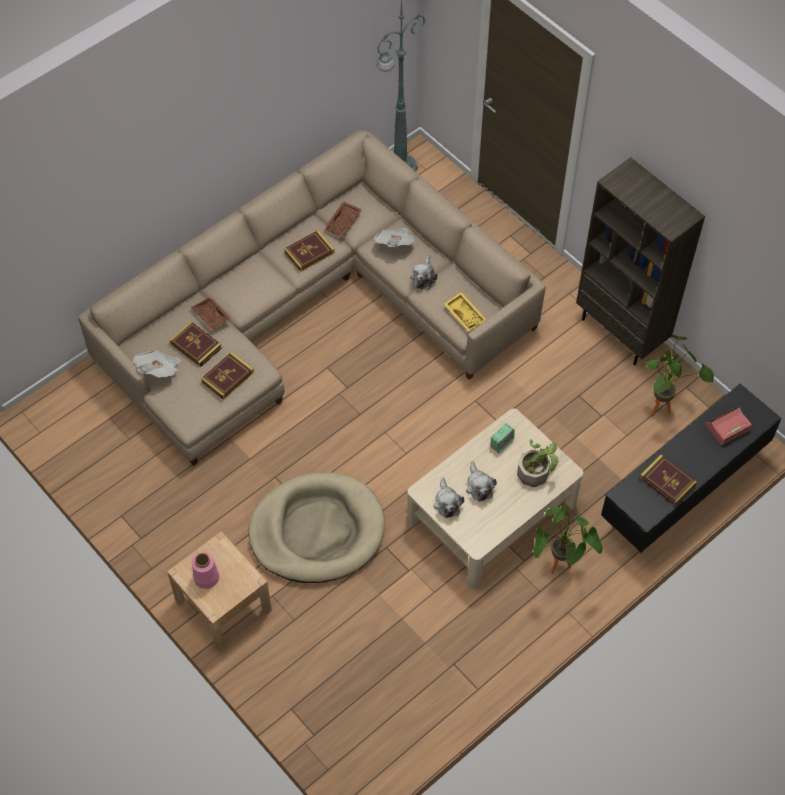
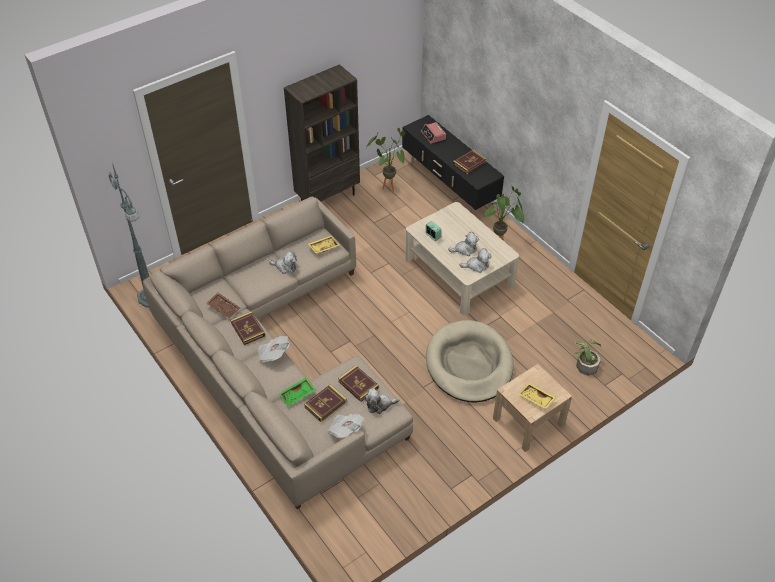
camera: 85 degrees left, 10 degrees down
brown tray [191,297,231,330] -> green tray [279,377,315,406]
pink vase [192,553,219,589] -> yellow tray [519,383,556,409]
newspaper [374,228,416,247] -> newspaper moved to [258,336,290,362]
potted plant [517,439,558,487] -> potted plant moved to [573,340,601,376]
none -> plush toy [365,388,400,414]

